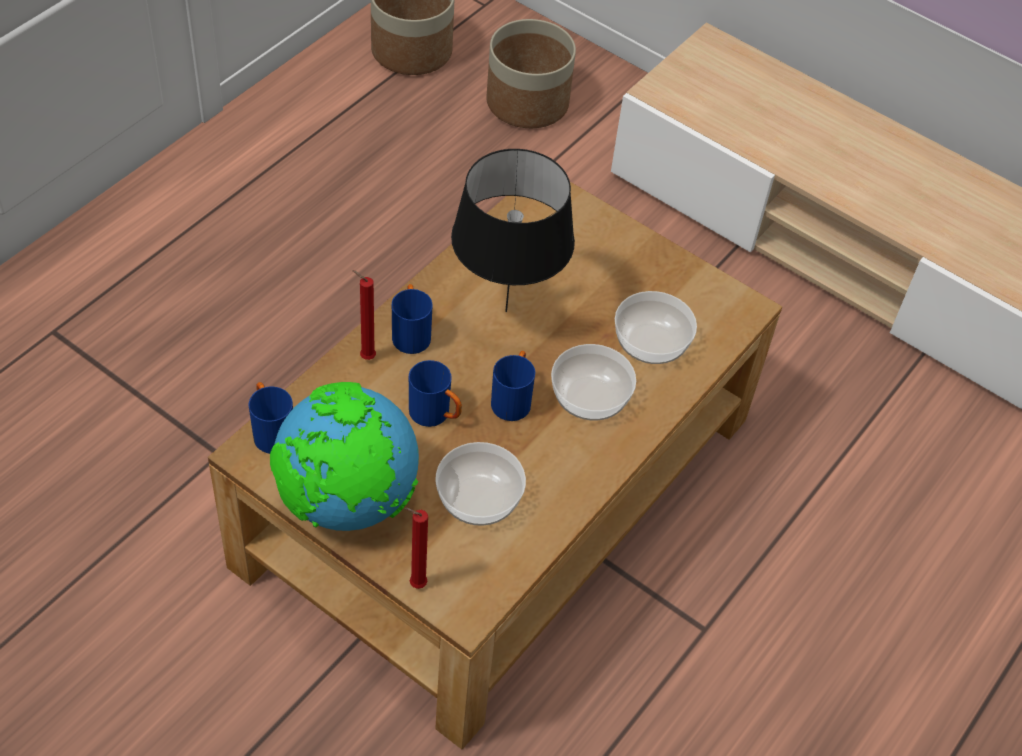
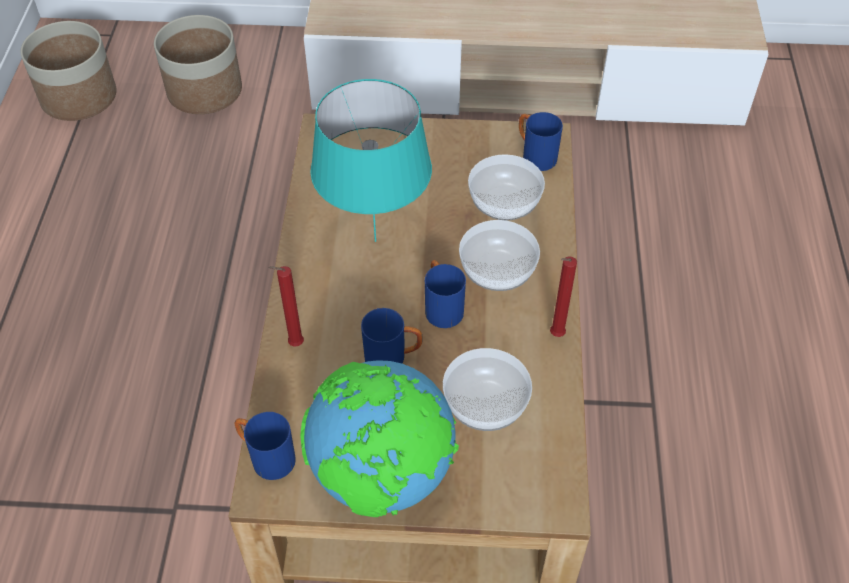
camera: 30 degrees left, 0 degrees up
blue mug [392,284,433,354] -> blue mug moved to [519,112,563,171]
red candle [404,508,428,589] -> red candle moved to [550,256,577,337]
black table lamp [451,149,575,312] -> turquoise table lamp [310,79,432,242]

